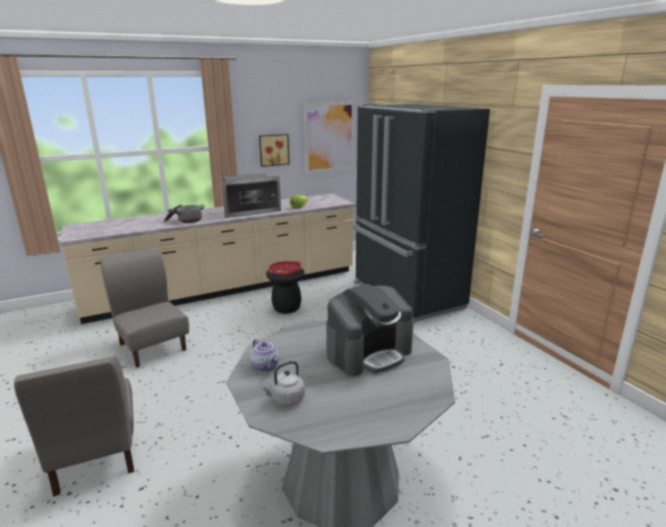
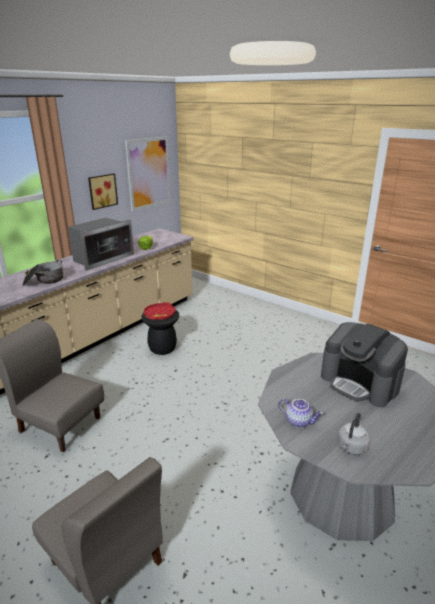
camera: 25 degrees left, 5 degrees up
coffee machine [327,284,414,376] -> coffee machine turned 105 degrees clockwise [321,322,408,407]
black fridge [352,104,490,322] -> none

